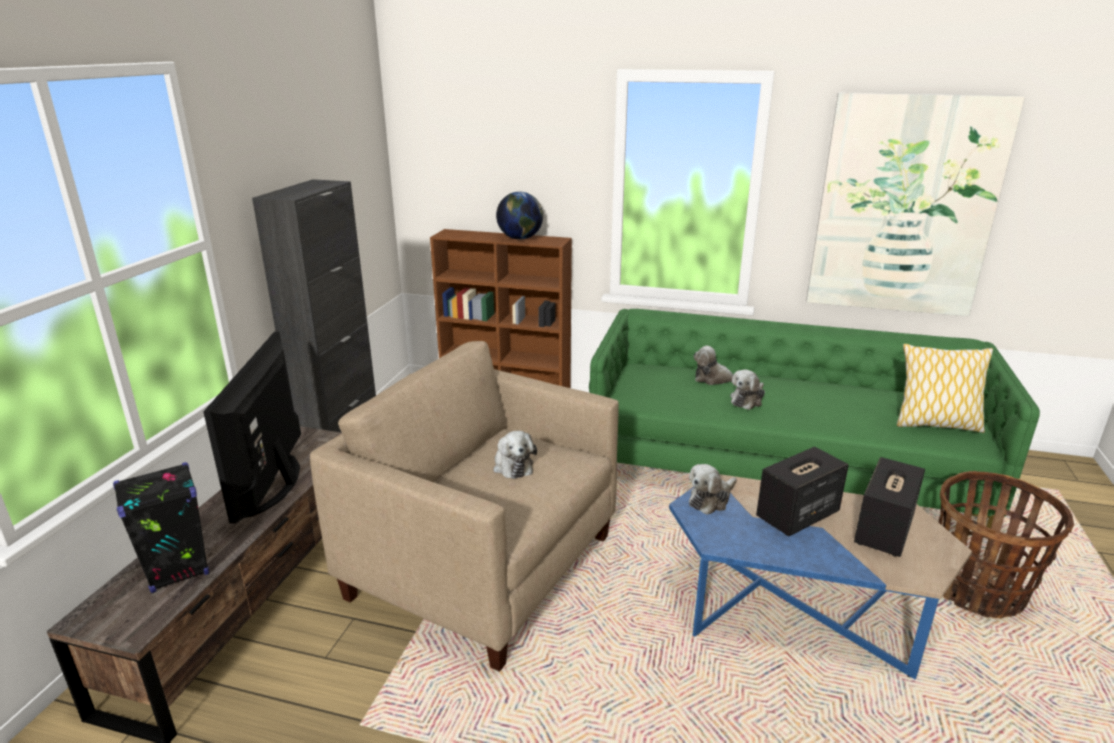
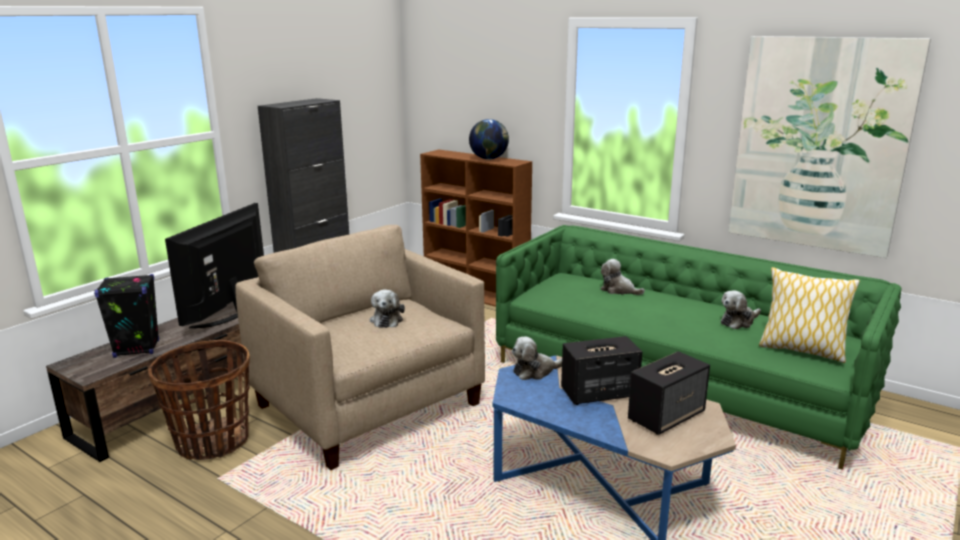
camera: 20 degrees right, 5 degrees down
plush toy [730,369,765,410] -> plush toy moved to [721,290,761,329]
basket [938,471,1074,618] -> basket moved to [148,340,250,460]

